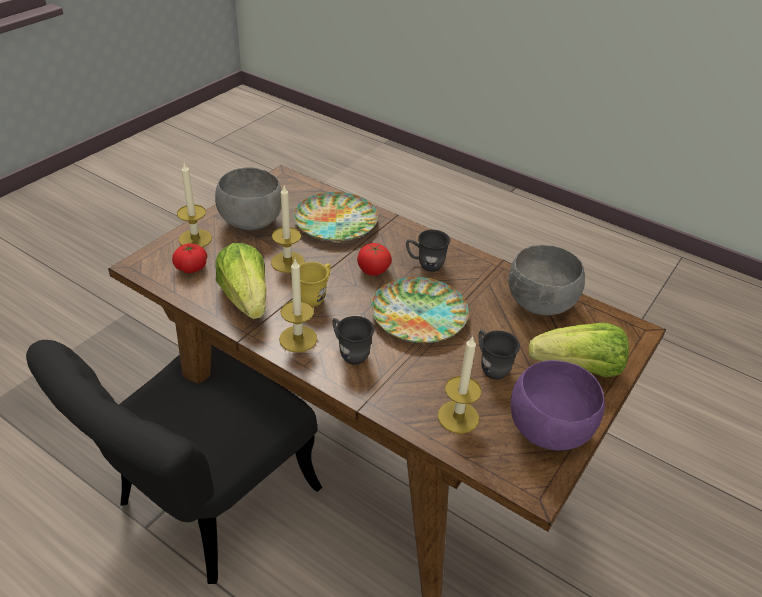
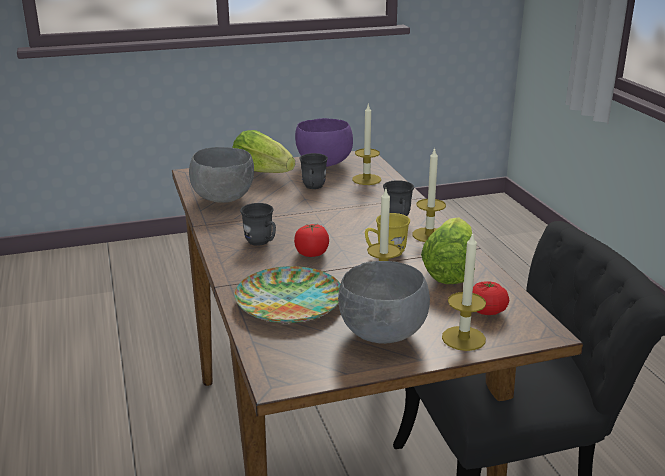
camera: 140 degrees left, 15 degrees down
plate [371,277,469,343] -> none

